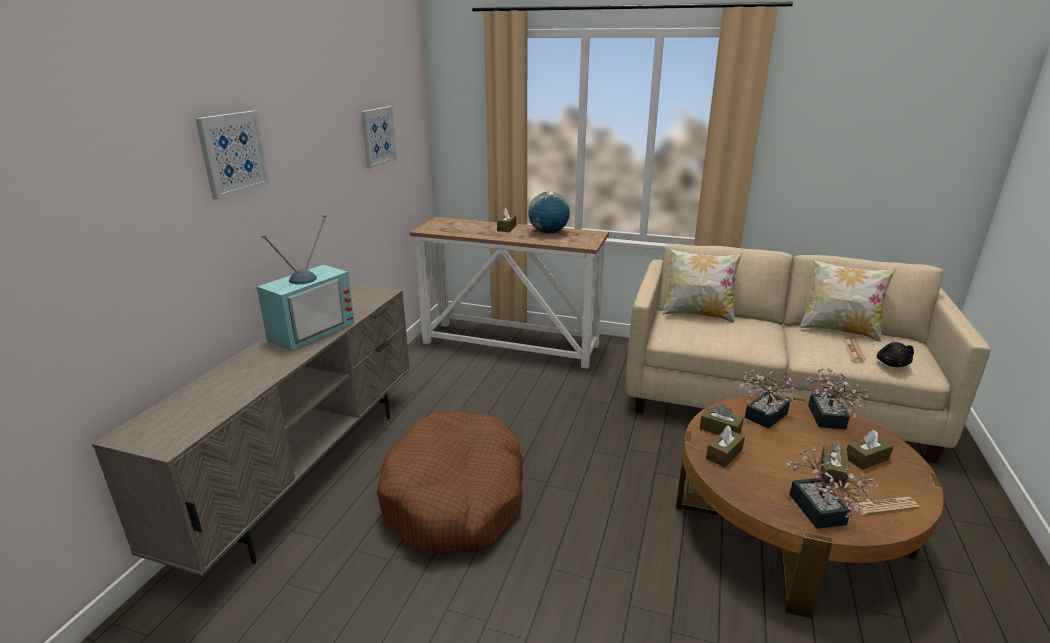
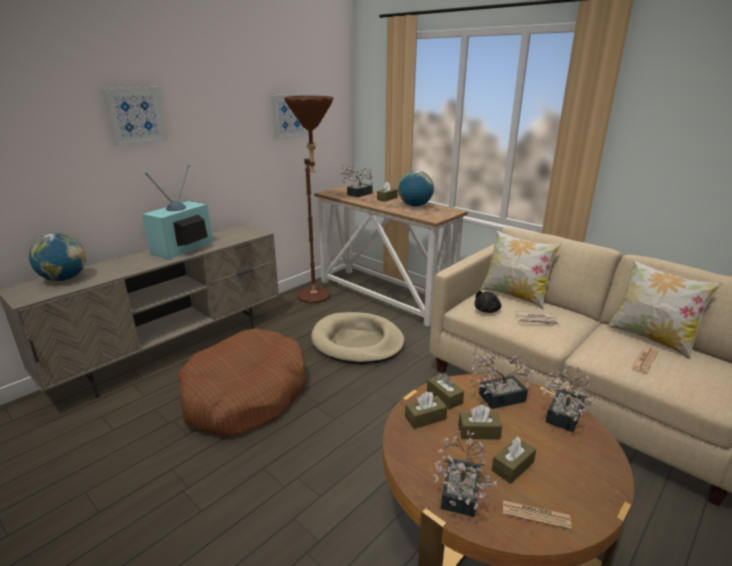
camera: 25 degrees right, 0 degrees up
television [257,214,355,351] -> television turned 150 degrees clockwise [142,164,213,259]
brown tissue box [847,430,893,470] -> brown tissue box moved to [458,405,502,440]
black plush toy [877,342,914,367] -> black plush toy moved to [474,291,501,313]
none -> globe [29,233,86,281]
none -> brown floor lamp [284,96,334,303]
none -> beige dog bed [311,312,405,364]
none -> potted plant [340,164,373,197]
none -> newspaper [516,311,560,326]

